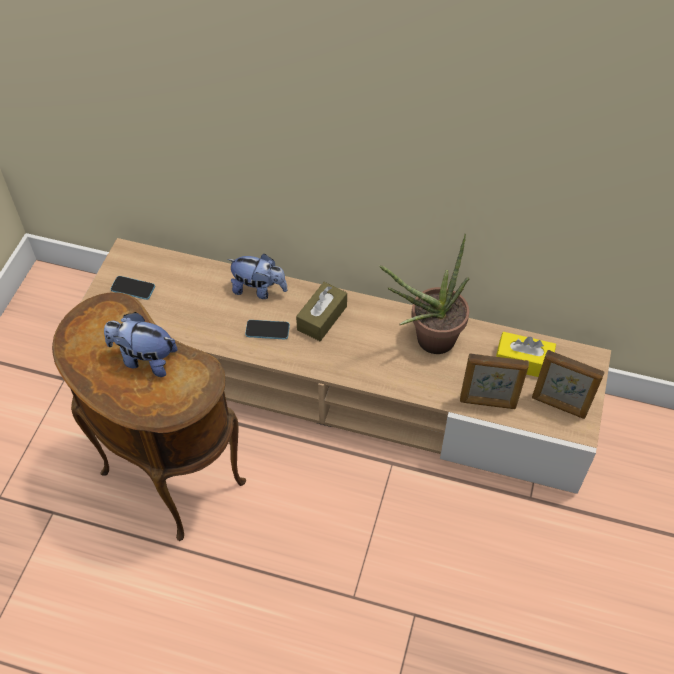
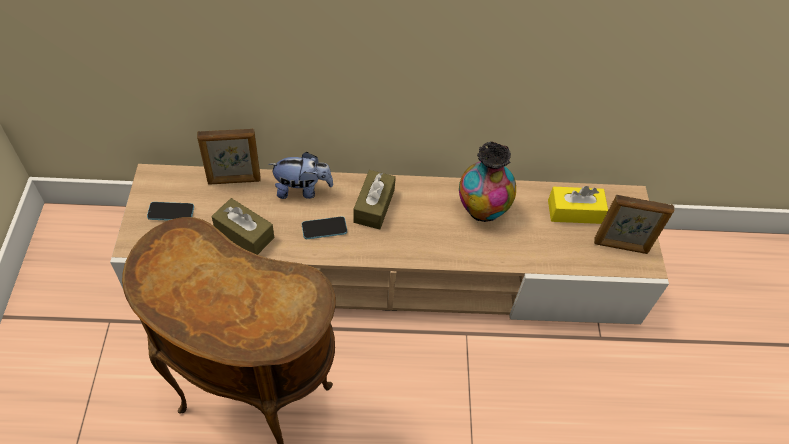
camera: 20 degrees left, 0 degrees up
plush toy [104,312,177,377] -> none
potted plant [379,234,469,354] -> vase [459,142,516,222]
picture frame [460,354,529,409] -> picture frame moved to [197,129,261,185]
none -> brown tissue box [211,198,274,255]

